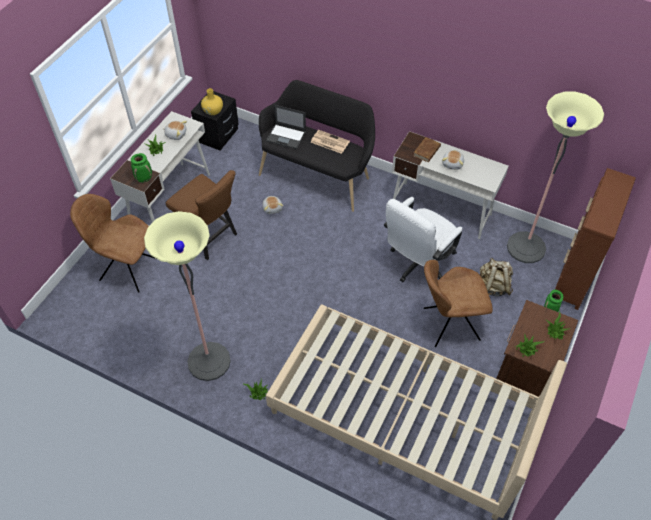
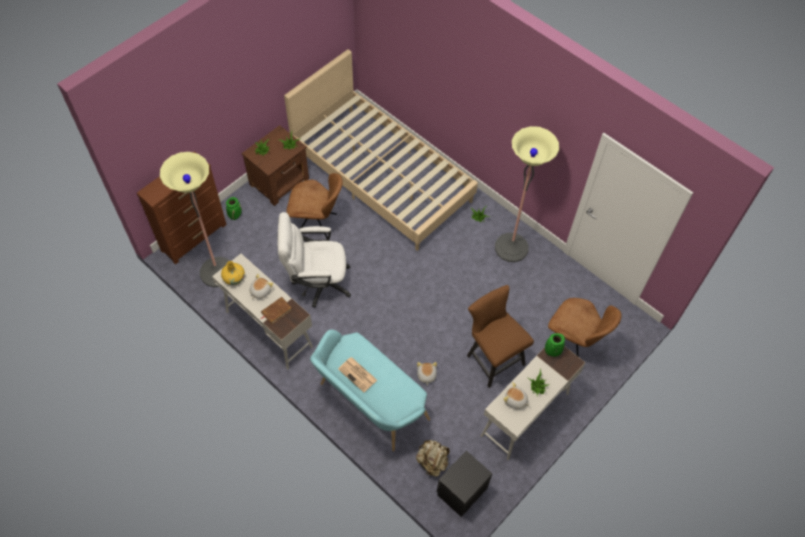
camera: 165 degrees left, 5 degrees up
yellow vase [201,88,223,115] -> yellow vase moved to [221,261,245,285]
black bench [259,80,375,212] -> turquoise bench [310,330,430,451]
laptop [266,105,306,149] -> none
white office chair [384,197,462,282] -> white office chair turned 150 degrees counterclockwise [278,212,351,308]
beige backpack [480,258,513,296] -> beige backpack moved to [416,440,450,477]

